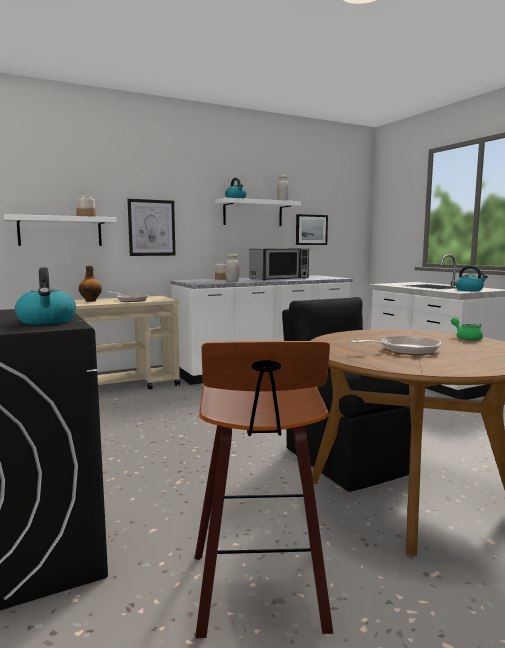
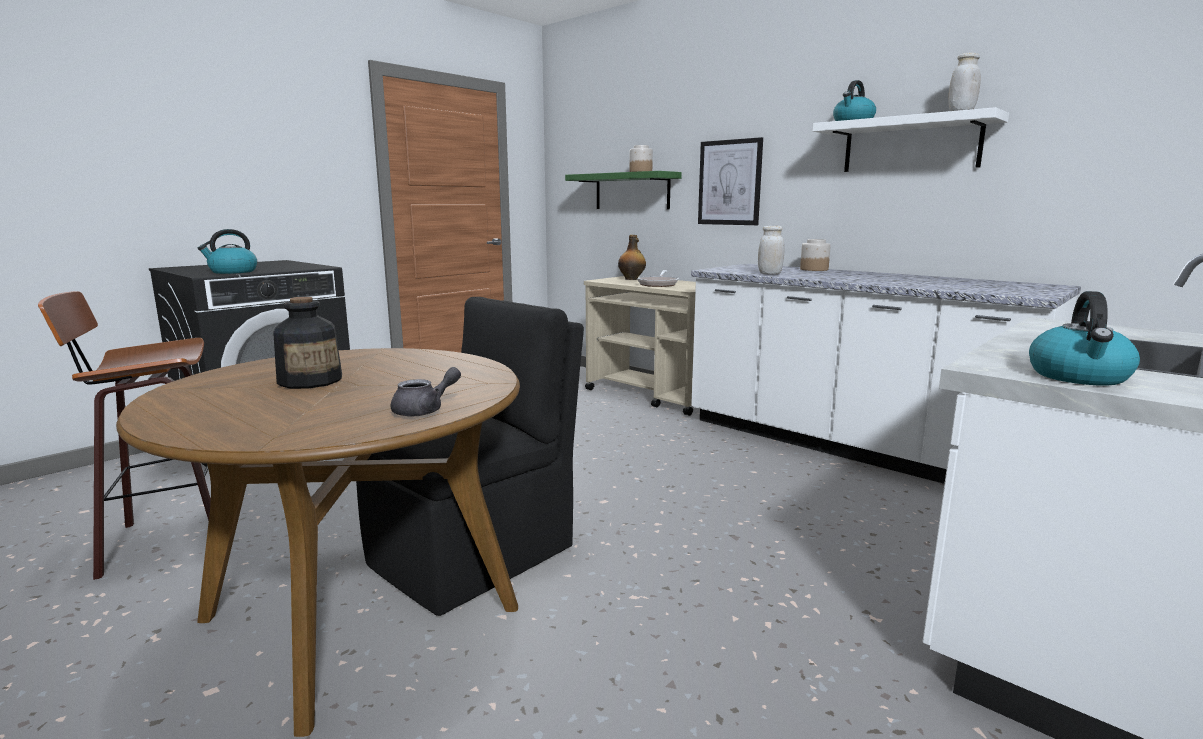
camera: 70 degrees right, 5 degrees up
white shelf [4,214,117,246] -> green shelf [565,171,682,209]
microwave [249,248,309,280] -> none
picture [296,214,328,245] -> none
frying pan [350,336,441,356] -> bottle [273,297,342,389]
green teapot [451,318,483,341] -> grey teapot [391,367,461,417]

